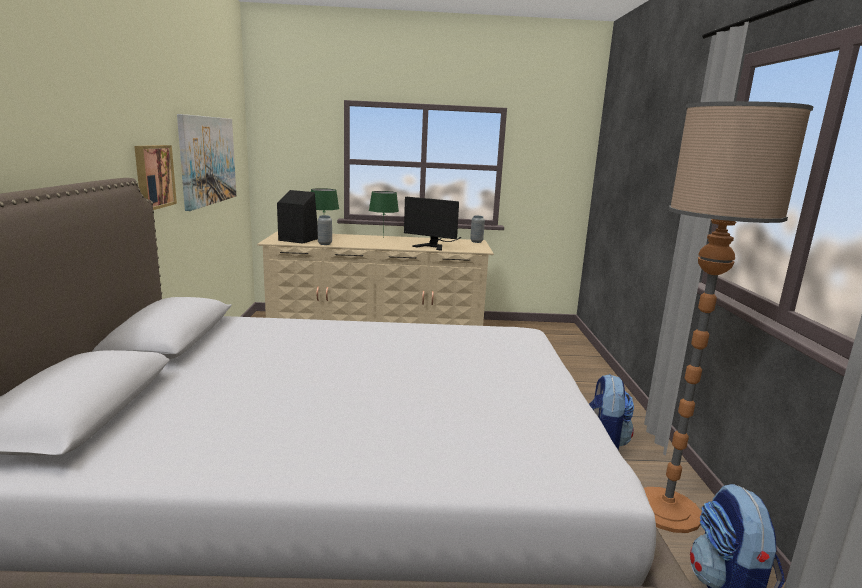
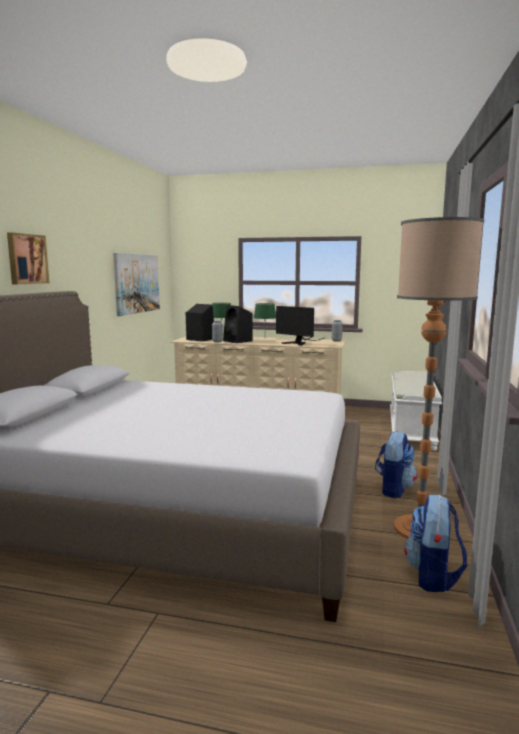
camera: 15 degrees right, 5 degrees down
picture [134,145,177,210] -> picture moved to [7,232,50,284]
none -> black speaker [223,305,253,343]
none -> white bench [390,371,442,451]

